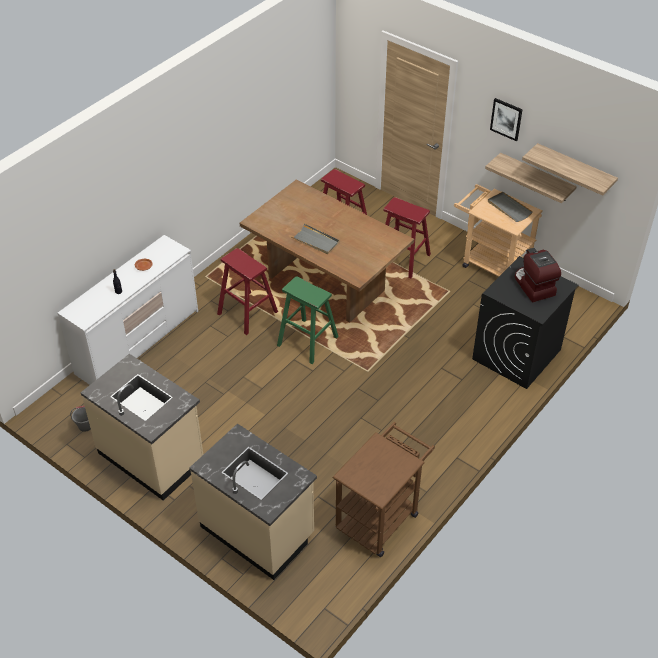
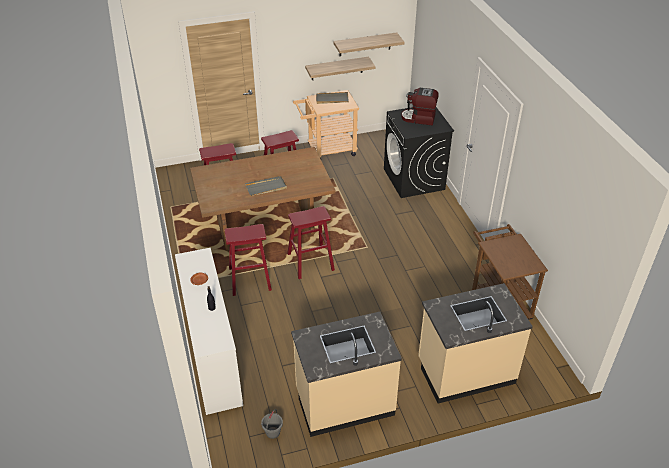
camera: 55 degrees left, 5 degrees down
green stool [277,276,339,364] -> red stool [287,206,335,279]
picture [490,98,523,141] -> none

